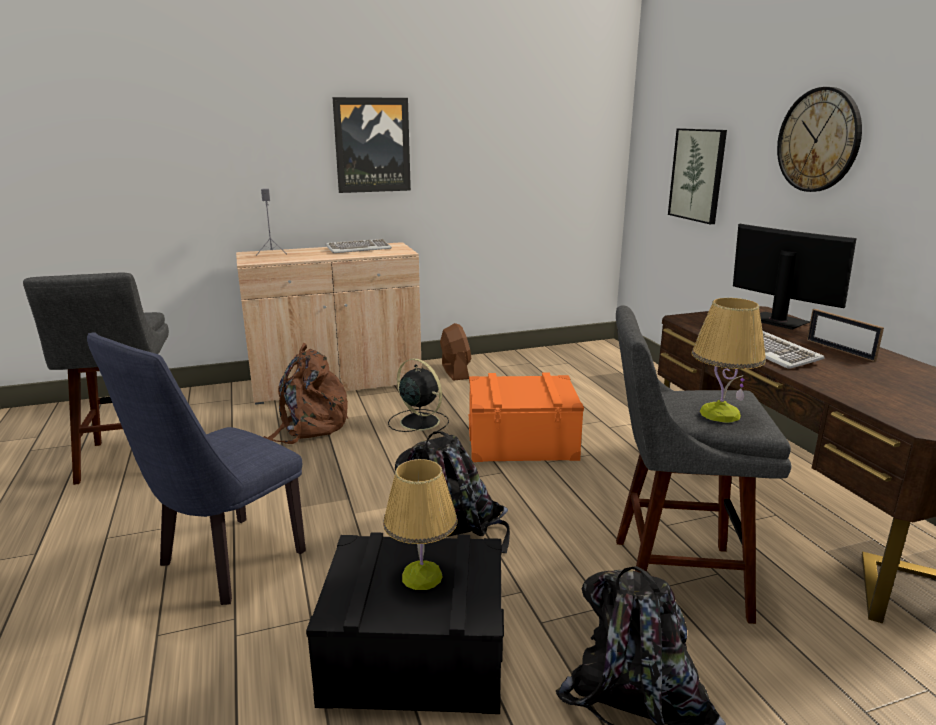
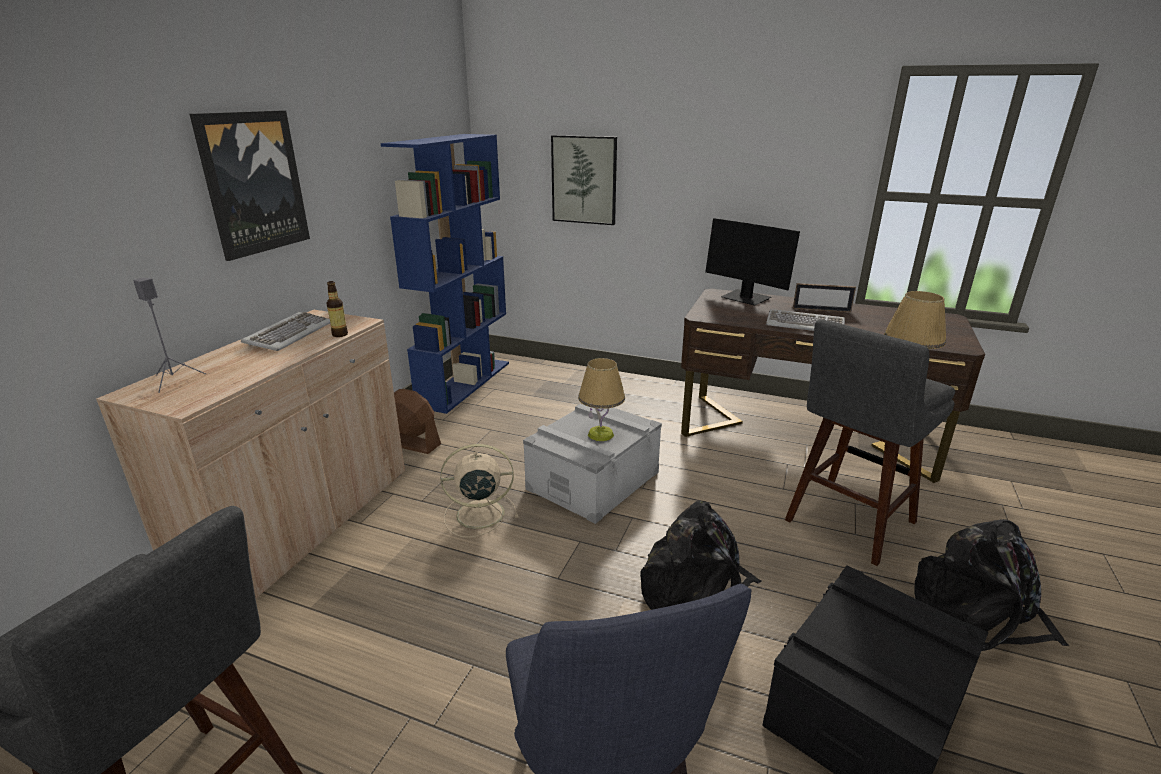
camera: 50 degrees left, 5 degrees up
brown backpack [264,343,348,444] -> none
table lamp [383,459,457,590] -> table lamp moved to [578,358,625,441]
black fan [388,358,449,432] -> beige fan [440,444,518,538]
orange storage box [469,372,584,462] -> grey storage box [523,404,662,524]
monitor [733,224,857,330] -> monitor turned 135 degrees counterclockwise [705,218,800,306]
wall clock [777,87,862,192] -> none
none -> bottle [326,281,348,337]
none -> blue bookcase [381,134,509,414]

